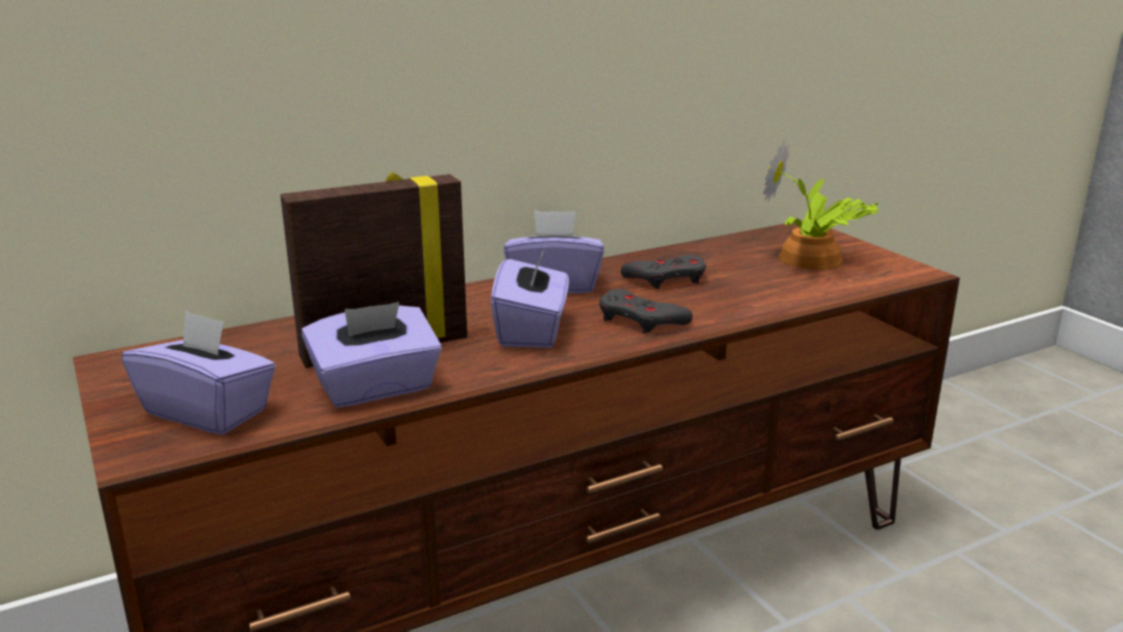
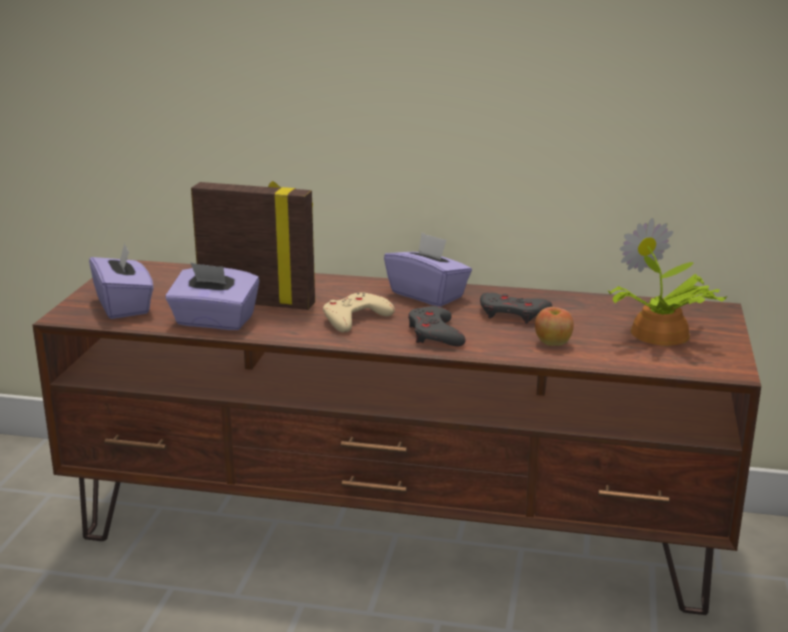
camera: 40 degrees right, 0 degrees up
purple tissue box [491,247,569,348] -> beige game controller [323,292,395,333]
none -> apple [535,307,574,346]

